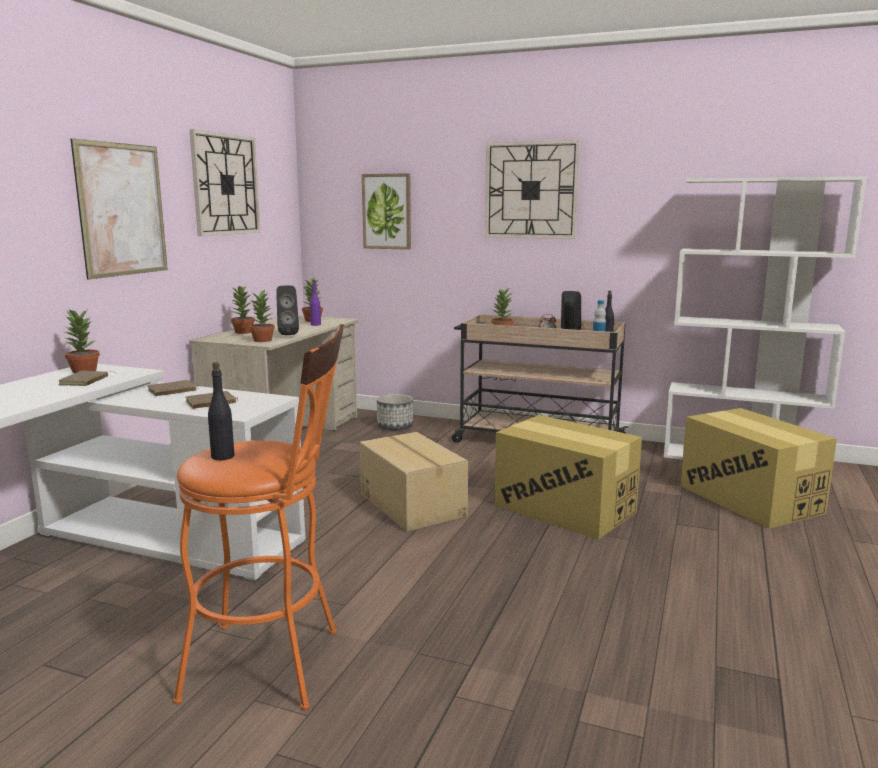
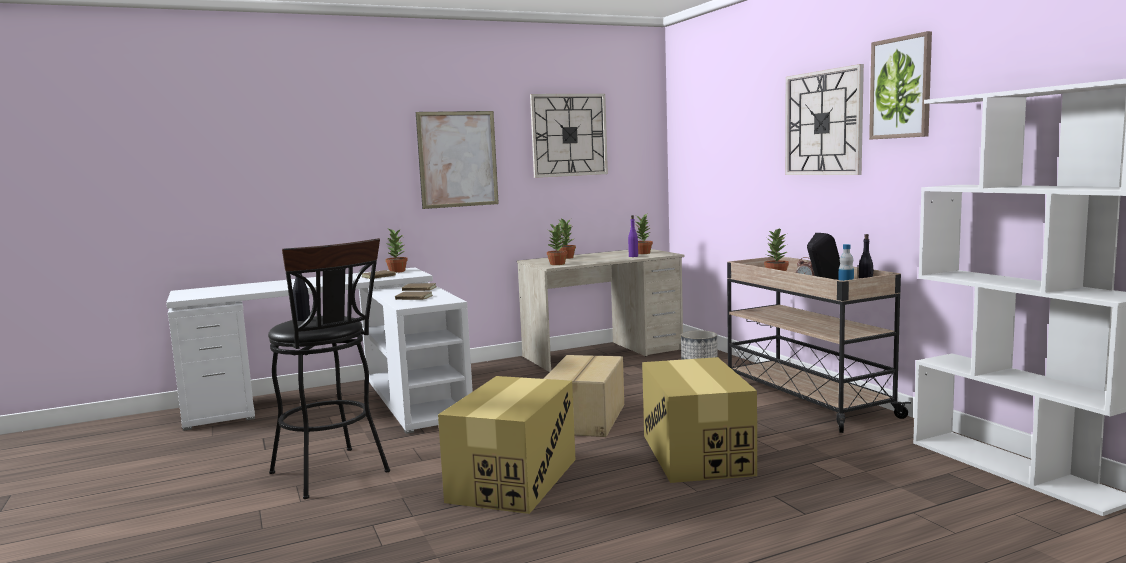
camera: 45 degrees right, 5 degrees down
orange stool [173,324,344,710] -> black stool [268,238,390,499]
black speaker [276,286,299,335] -> none
picture [362,173,411,250] -> picture moved to [869,31,932,139]
cardboard box [680,408,837,529] -> cardboard box moved to [438,376,576,514]

